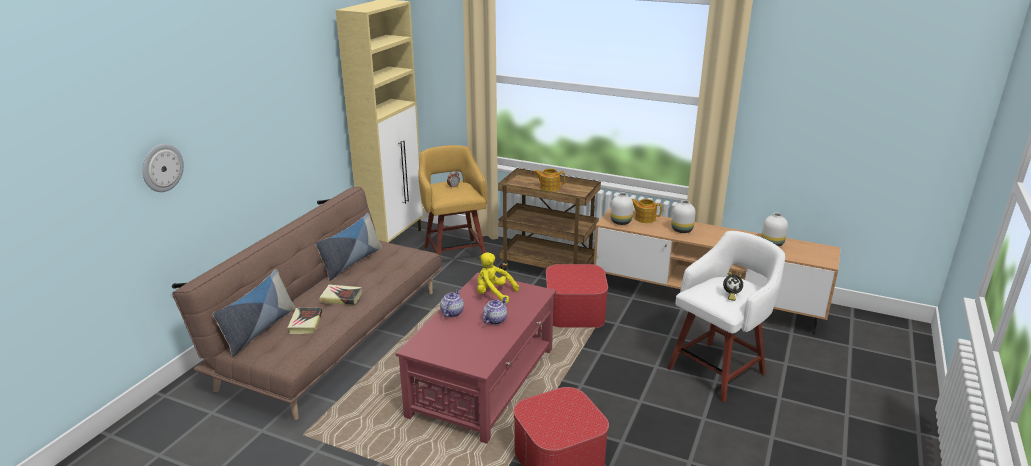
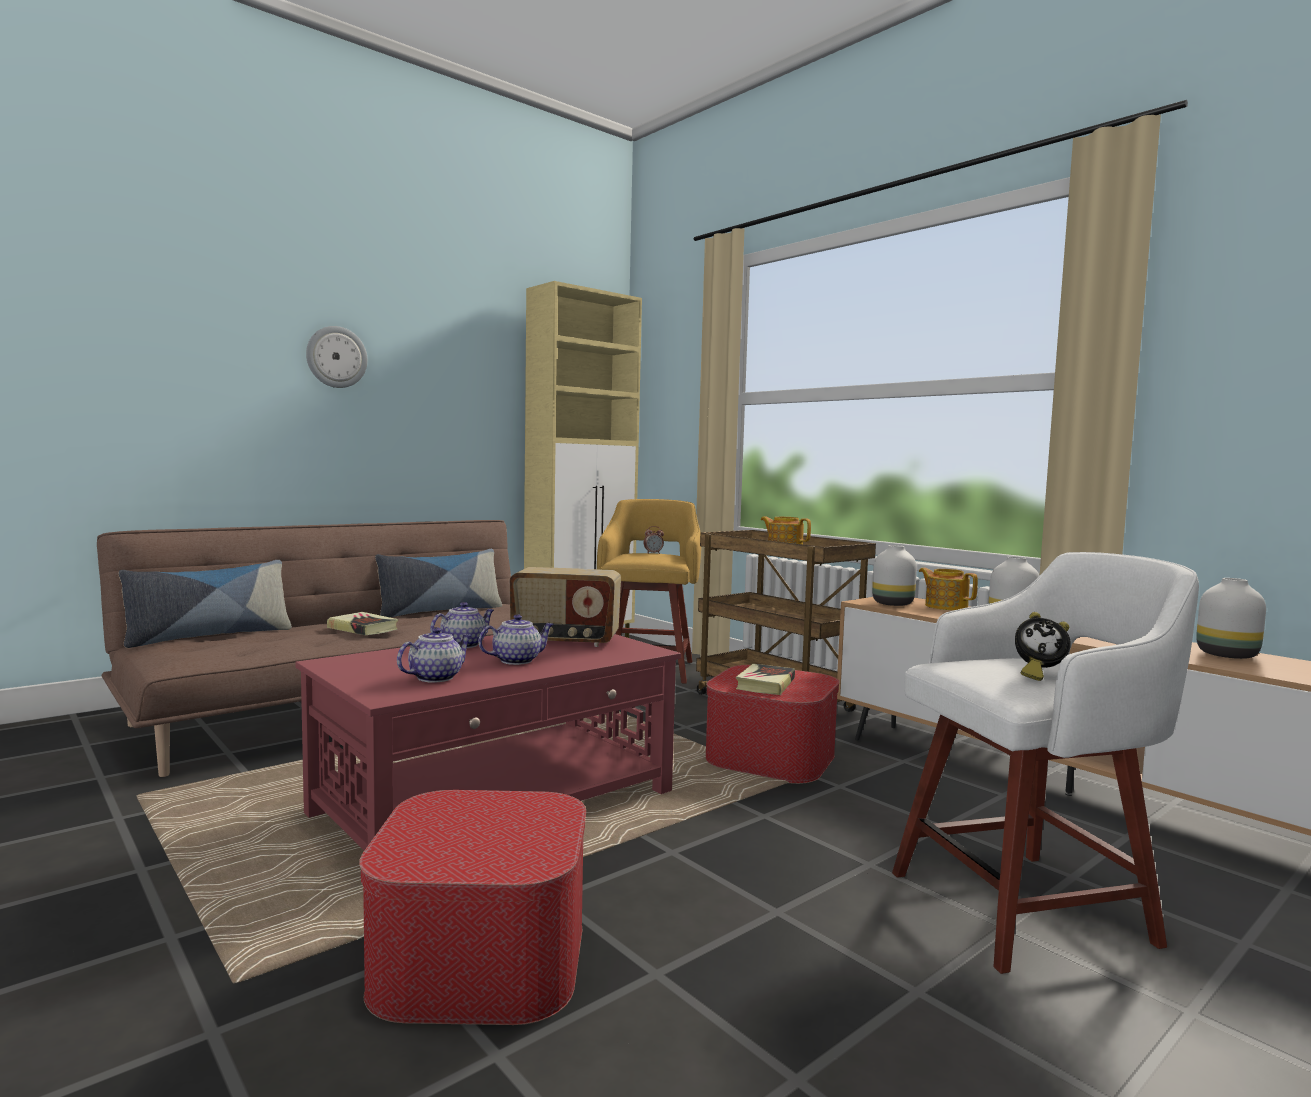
camera: 25 degrees right, 20 degrees down
wall clock [142,144,184,192] -> wall clock moved to [306,326,368,388]
book [288,307,322,334] -> book moved to [736,663,795,695]
yellow plush toy [477,252,519,303] -> radio [510,567,621,647]
none -> teapot [397,627,472,683]

